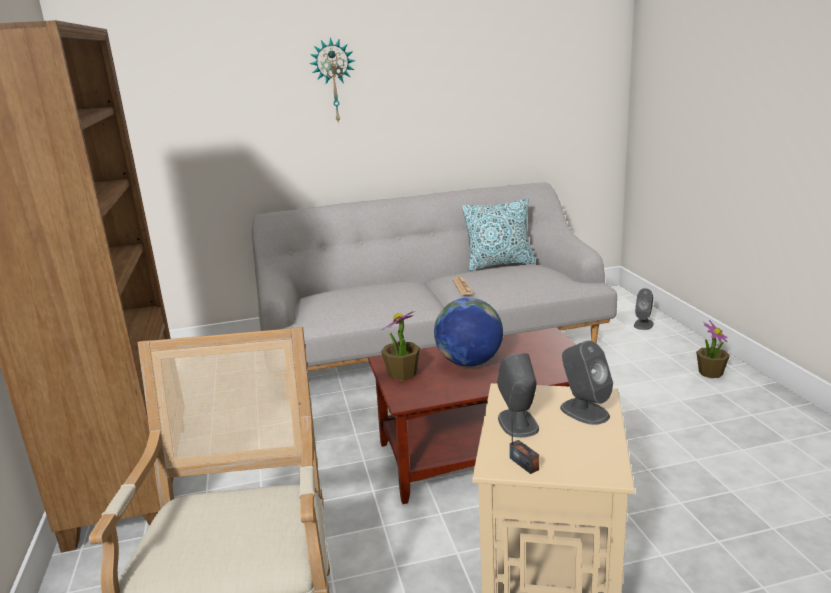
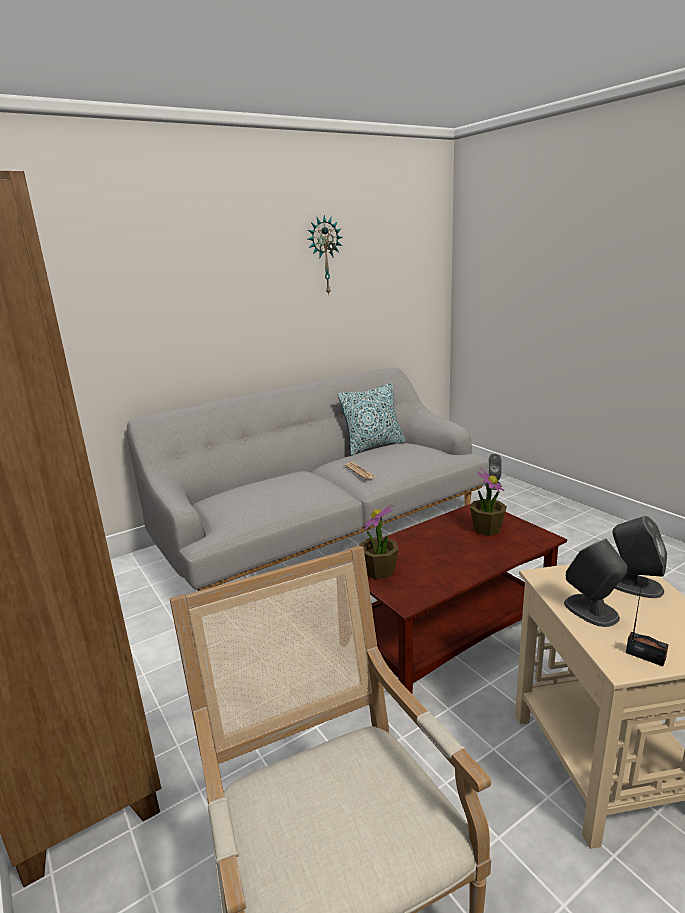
camera: 20 degrees left, 0 degrees up
wall clock [310,37,355,124] -> wall clock moved to [308,215,343,296]
globe [434,298,503,367] -> none
potted plant [696,320,730,378] -> potted plant moved to [470,468,507,536]

